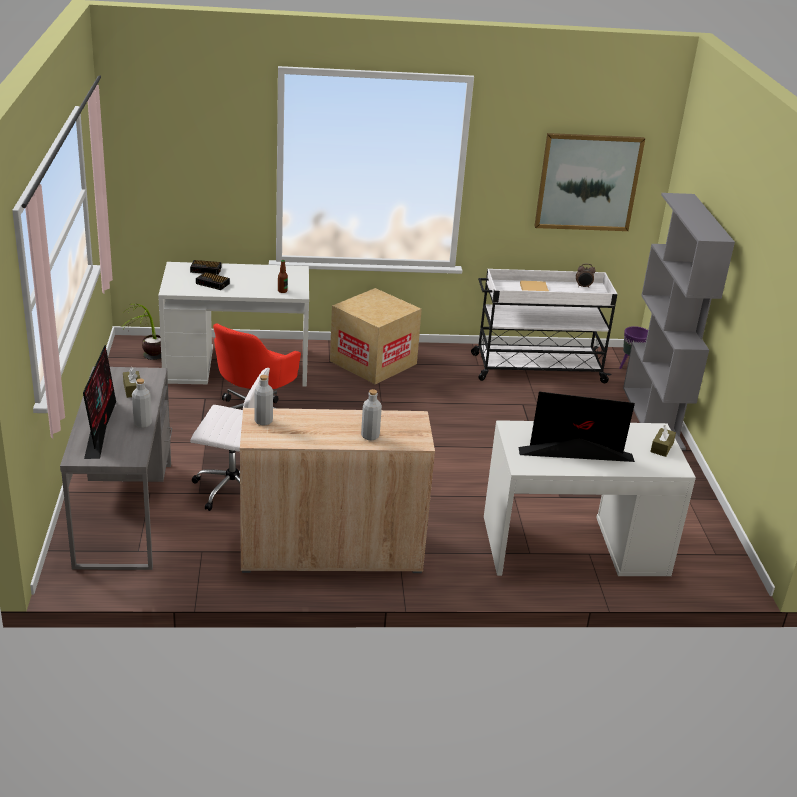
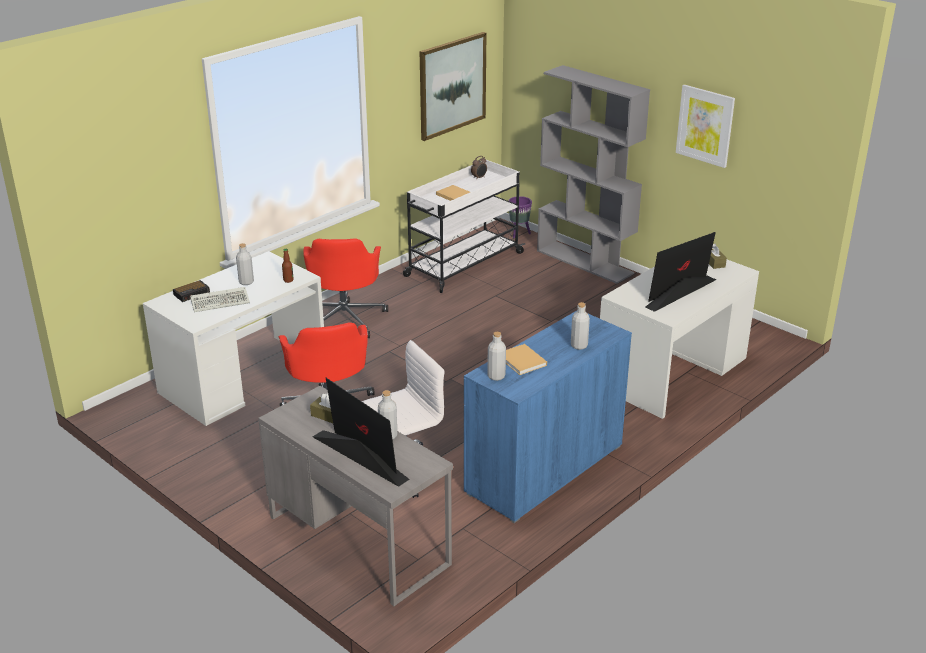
camera: 40 degrees left, 0 degrees up
potted plant [121,304,161,360] -> none
alarm clock [196,272,230,290] -> keyboard [190,287,250,312]
beige cabinet [240,408,435,573] -> blue cabinet [464,311,632,523]
cardboard box [330,288,422,384] -> red office chair [303,238,388,338]
none -> grey bottle [236,243,254,285]
none -> beige book [506,344,547,375]
none -> picture [676,84,735,168]

